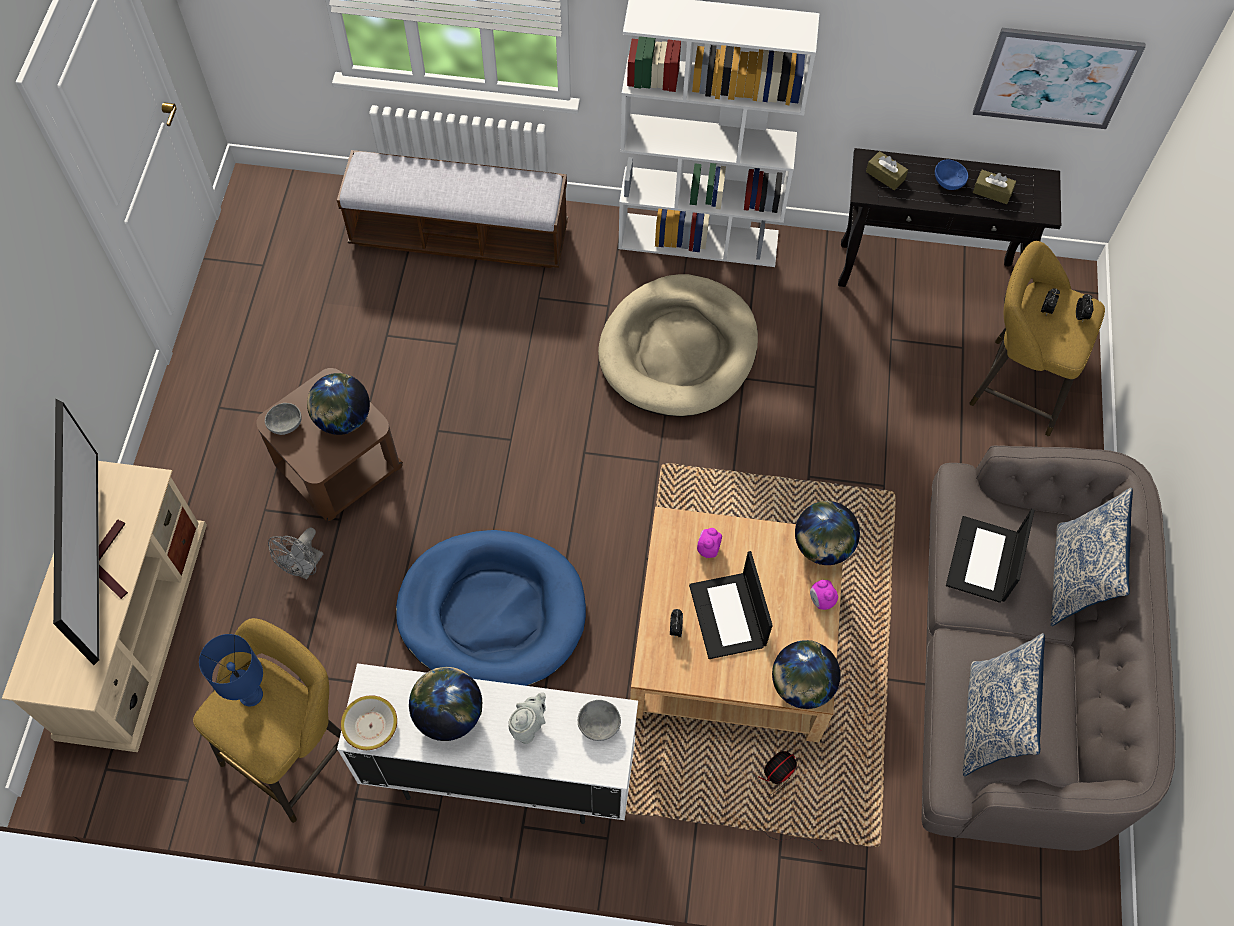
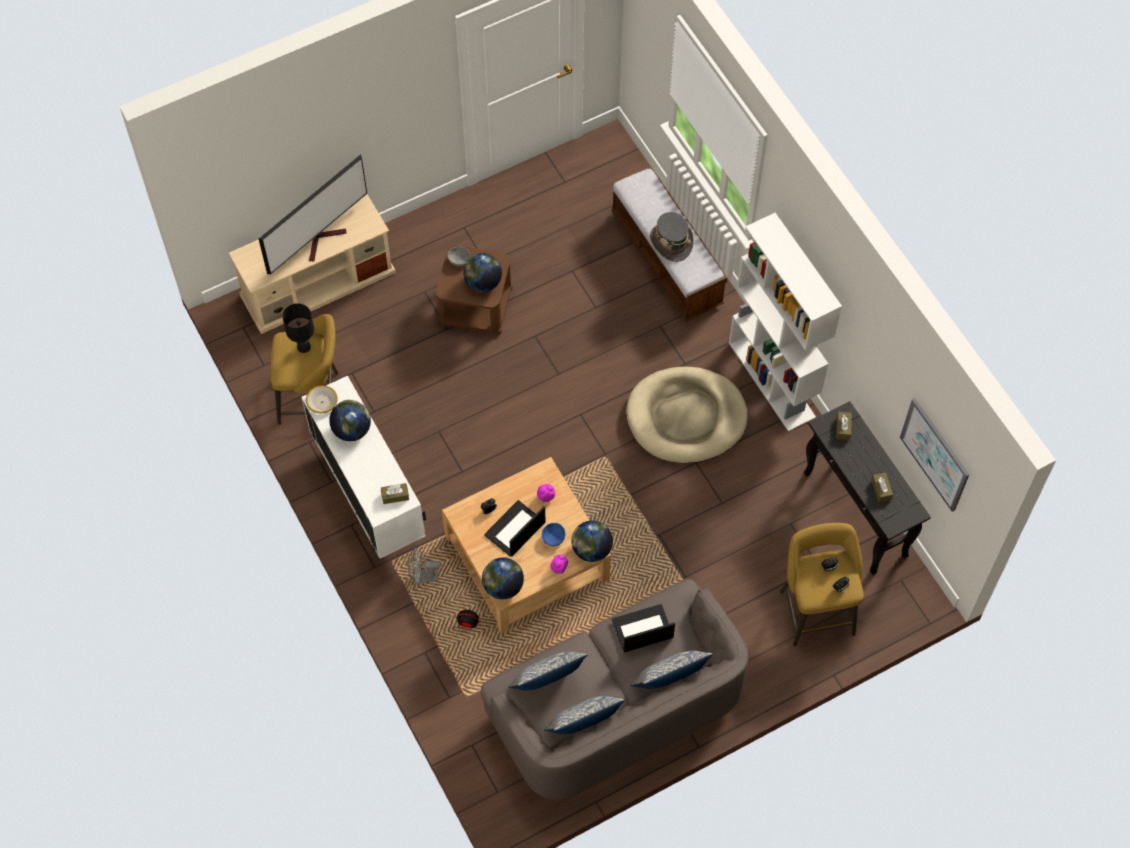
camera: 55 degrees right, 0 degrees up
blue table lamp [199,634,263,707] -> black table lamp [282,303,314,353]
grey fan [268,527,323,580] -> grey fan moved to [408,548,442,585]
blue dog bed [396,530,586,686] -> none
grey teapot [509,692,546,744] -> none
grey bowl [578,700,621,741] -> brown tissue box [381,483,409,504]
blue bowl [935,159,968,190] -> blue bowl moved to [542,523,566,546]
none -> pillow [544,696,625,734]
none -> grey hat [650,212,694,262]

